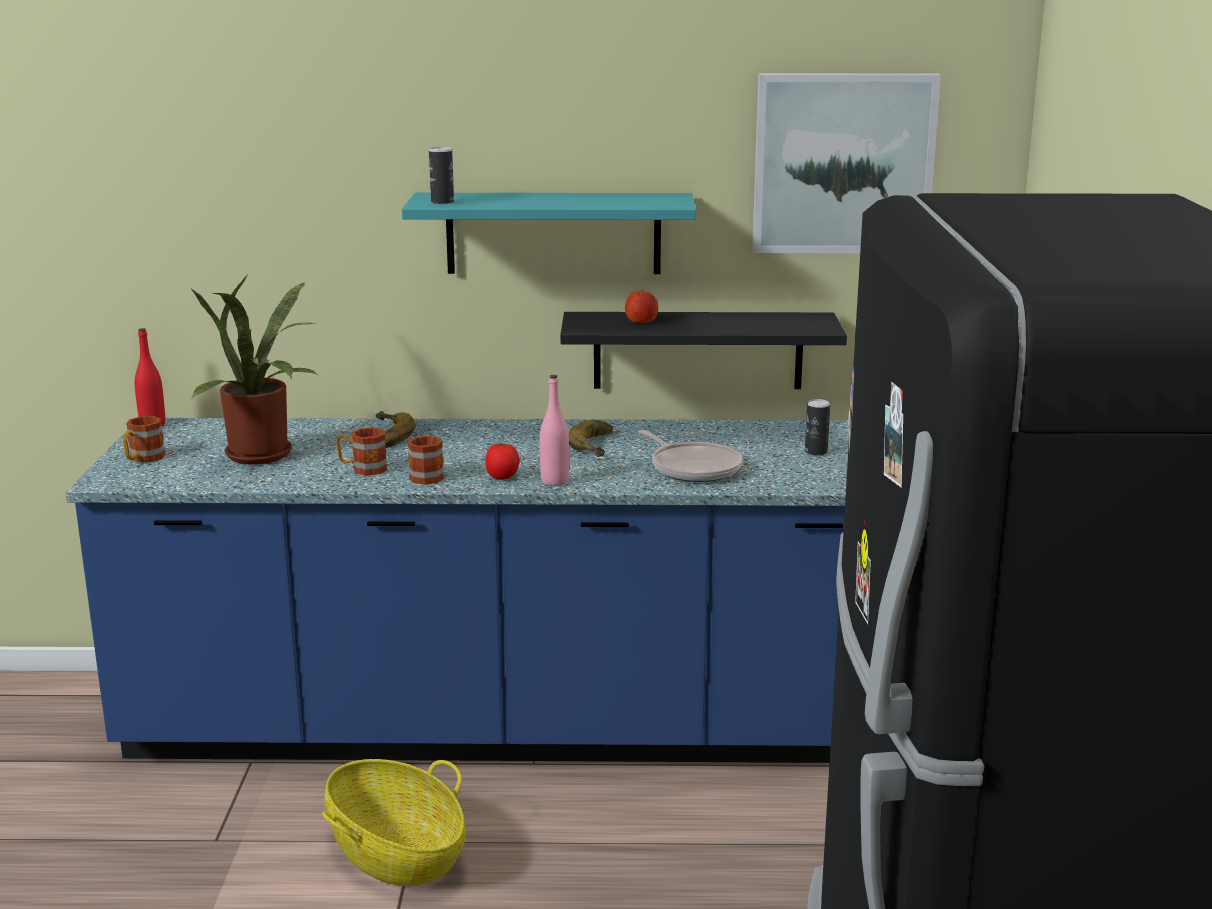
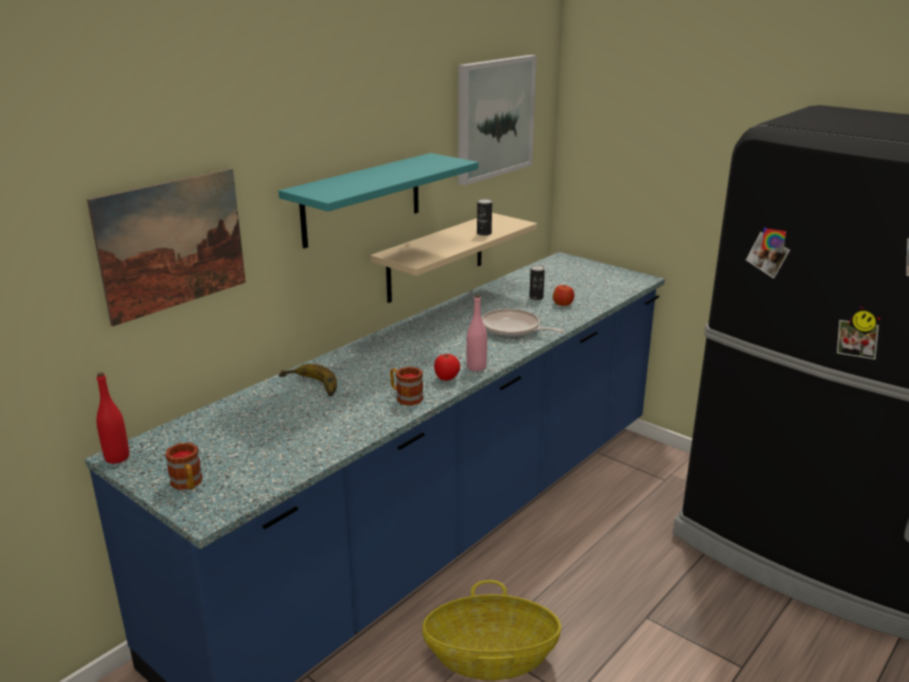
camera: 50 degrees left, 5 degrees up
potted plant [191,273,319,465] -> none
mug [336,427,387,476] -> none
can [429,147,454,204] -> can moved to [477,199,492,236]
black shelf [560,312,847,389] -> beige shelf [370,213,537,303]
banana [569,420,613,457] -> none
apple [625,291,658,323] -> apple moved to [553,285,574,306]
frying pan [638,430,743,482] -> frying pan turned 150 degrees counterclockwise [482,309,565,338]
none -> picture [87,169,246,326]

